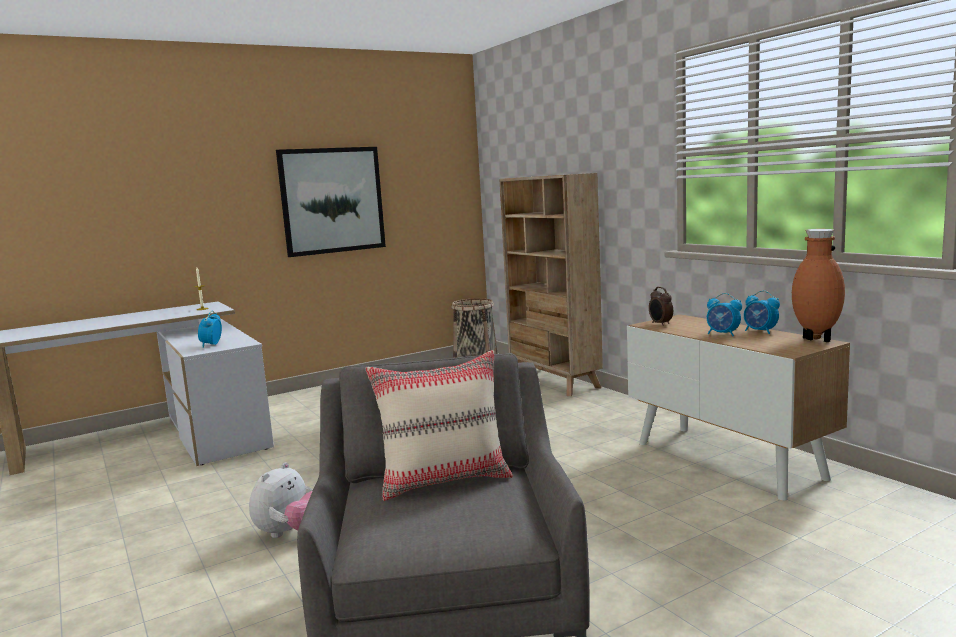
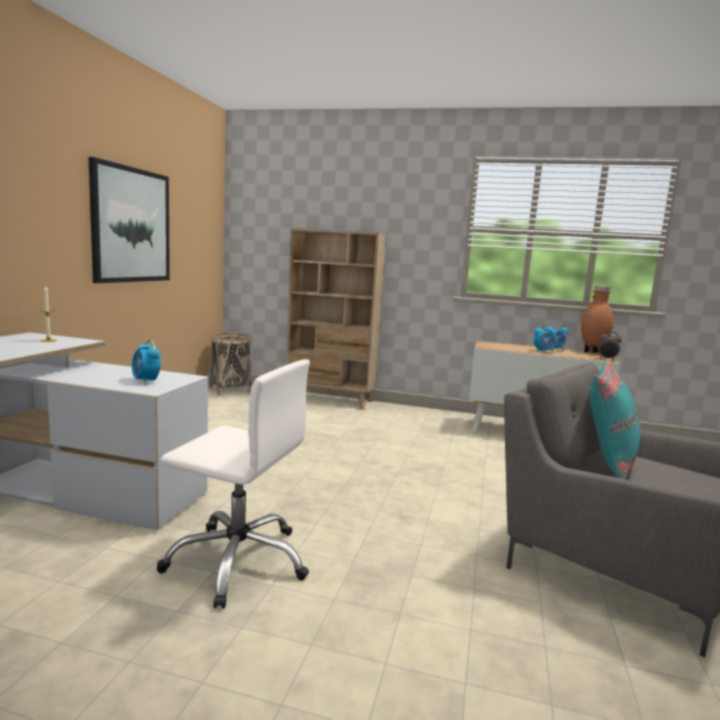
camera: 45 degrees left, 0 degrees up
plush toy [249,462,313,538] -> none
beige pillow [365,350,513,501] -> turquoise pillow [588,359,641,480]
alarm clock [649,287,673,326] -> alarm clock moved to [598,331,622,360]
none -> white office chair [157,359,310,609]

